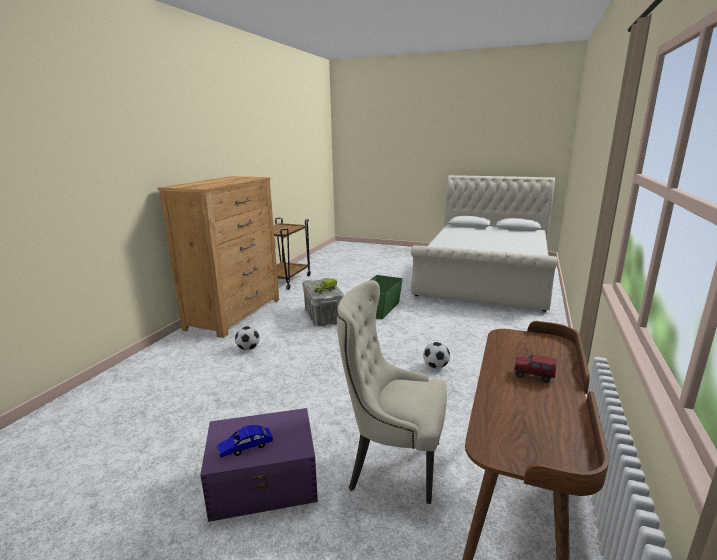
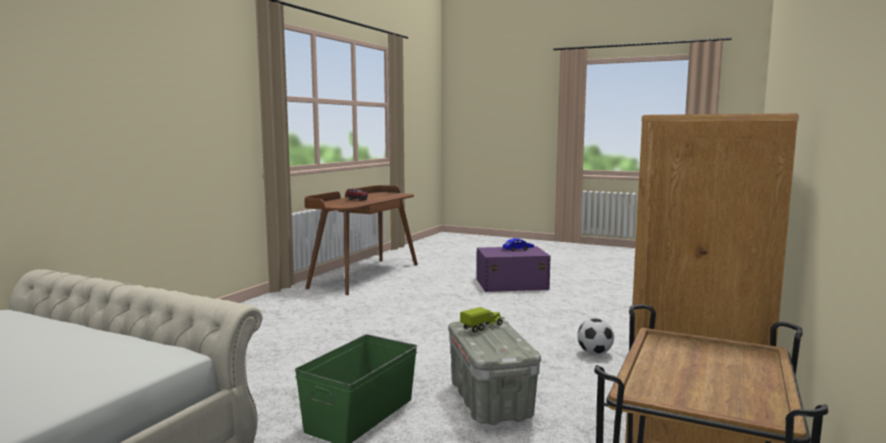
camera: 175 degrees left, 10 degrees down
beige chair [337,280,447,504] -> none
football [423,342,450,369] -> none

